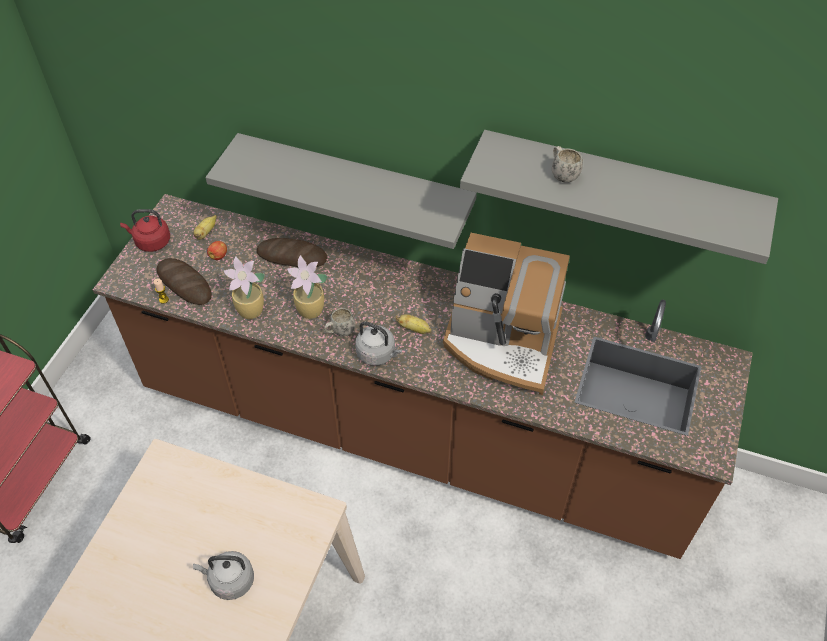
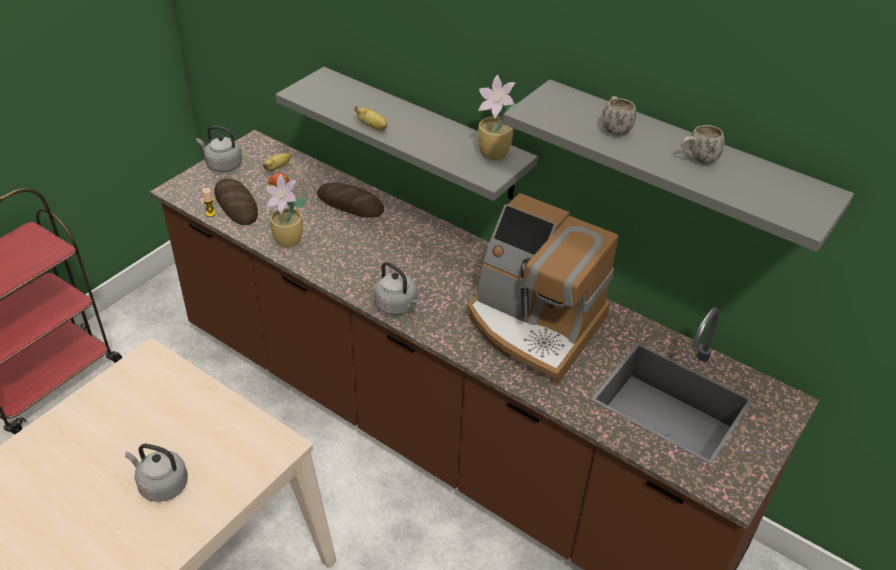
camera: 15 degrees right, 10 degrees down
red kettle [120,209,170,252] -> grey kettle [197,126,242,172]
potted plant [287,255,328,319] -> potted plant moved to [478,75,516,160]
white mug [324,308,355,336] -> white mug moved to [681,125,725,163]
banana [396,314,431,334] -> banana moved to [355,106,387,131]

